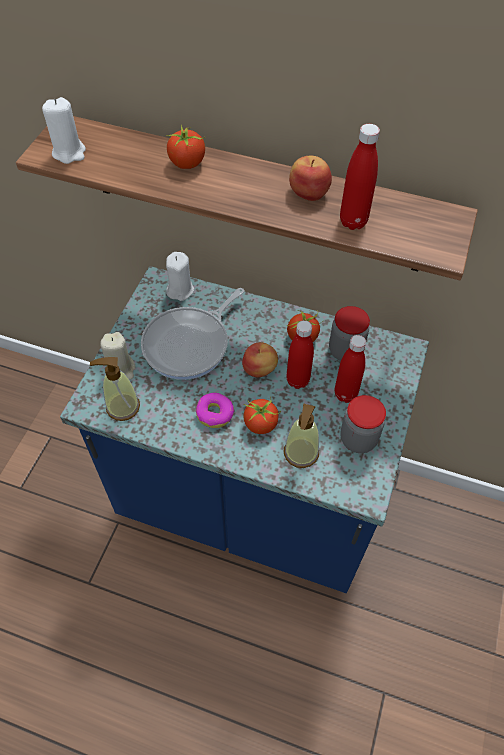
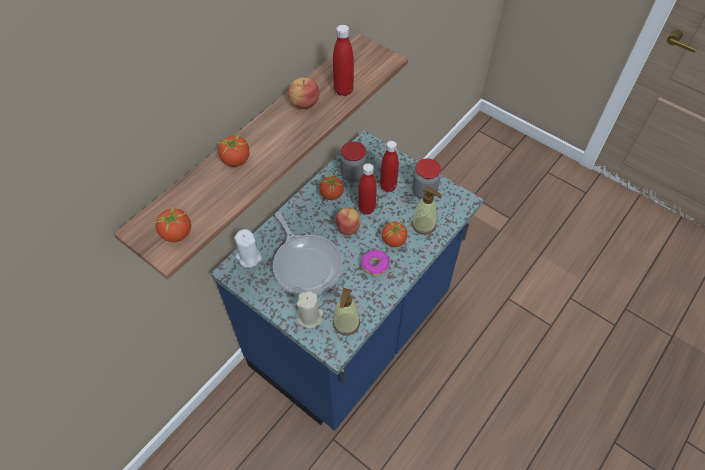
camera: 70 degrees left, 0 degrees up
white candle [42,97,86,164] -> tomato [154,204,191,242]

